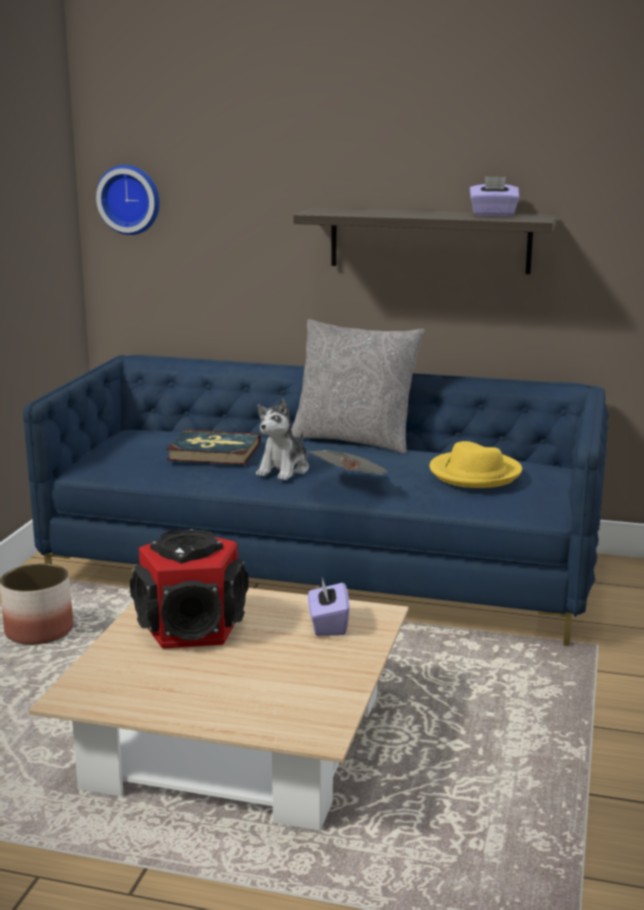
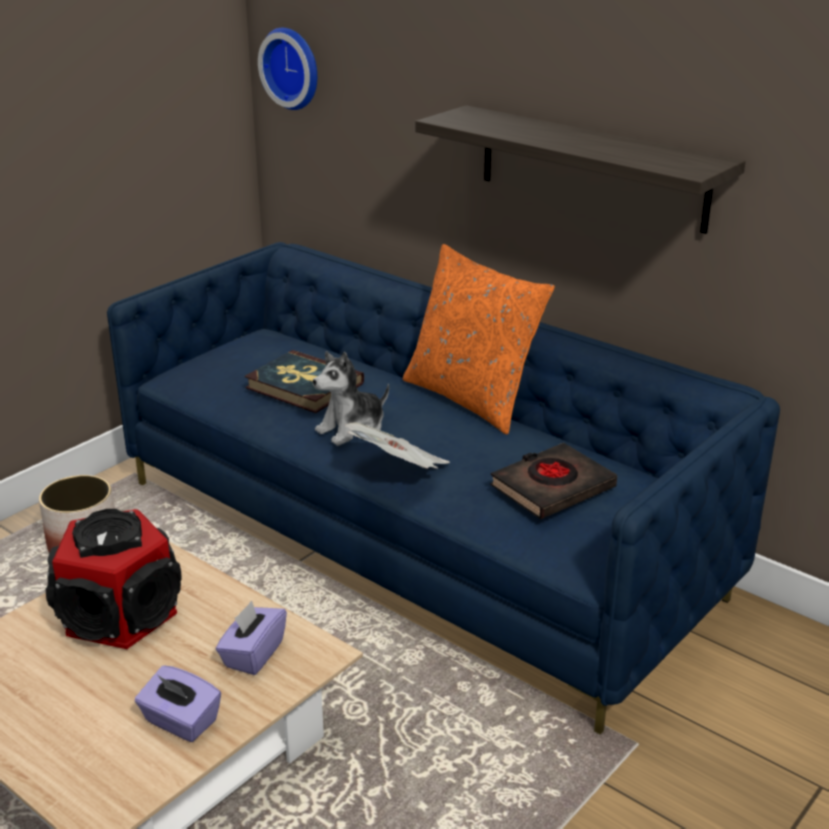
camera: 25 degrees right, 10 degrees up
grey pillow [291,319,425,454] -> orange pillow [403,244,555,434]
yellow hat [430,441,522,488] -> black book [490,443,617,519]
purple tissue box [470,176,520,216] -> purple tissue box moved to [135,666,221,742]

